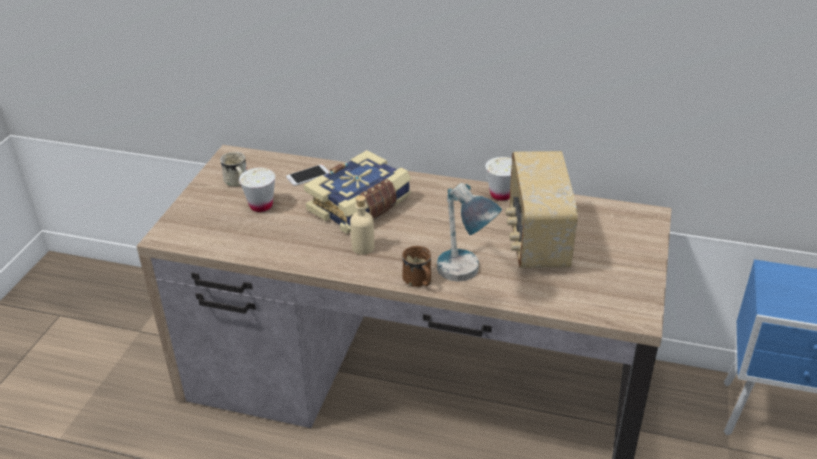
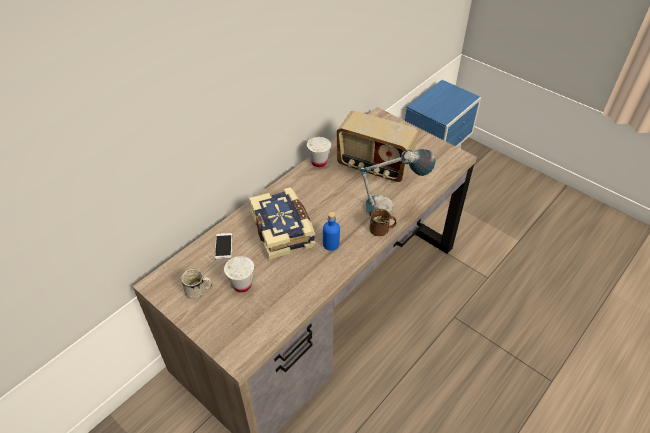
camera: 65 degrees left, 10 degrees up
beige bottle [350,195,375,255] -> blue bottle [323,212,340,251]

